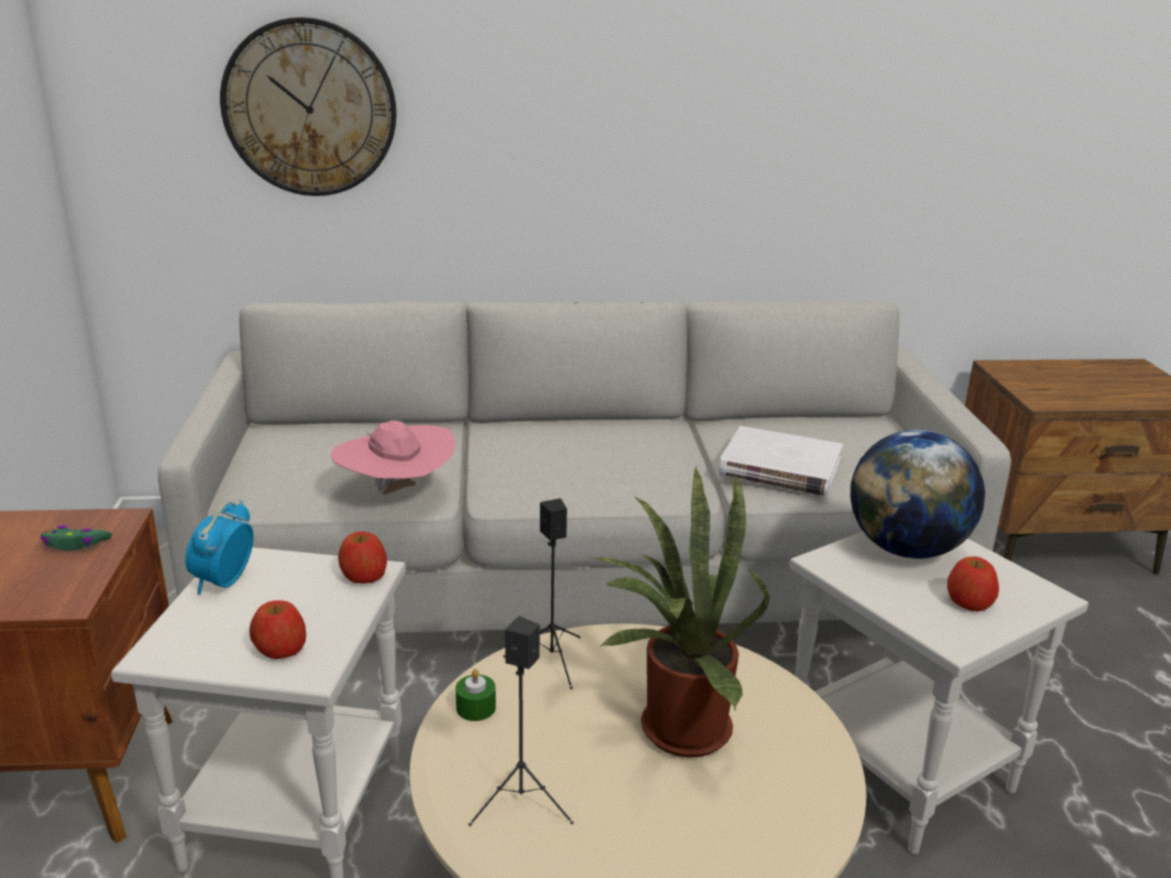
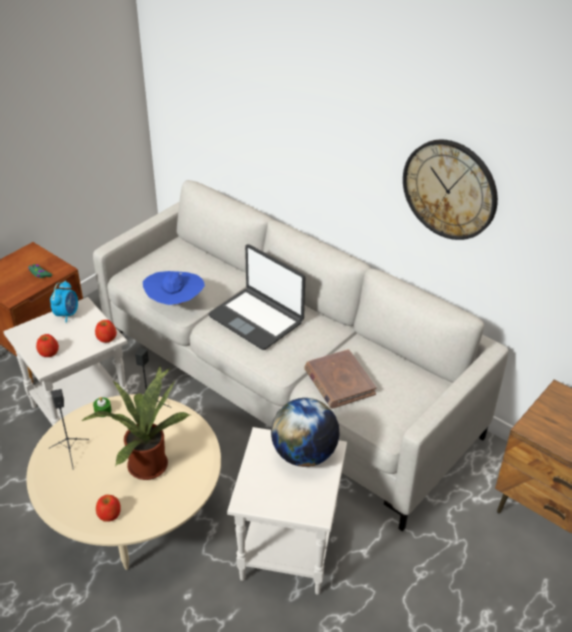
camera: 45 degrees right, 15 degrees up
alarm clock [185,500,253,595] -> alarm clock turned 135 degrees clockwise [50,281,78,323]
wall clock [220,17,396,196] -> wall clock moved to [403,140,498,240]
pink hat [331,420,455,495] -> blue hat [143,271,205,305]
white book [719,426,843,496] -> brown book [304,349,377,409]
apple [947,556,999,612] -> apple moved to [96,495,121,522]
none -> laptop [209,244,305,350]

